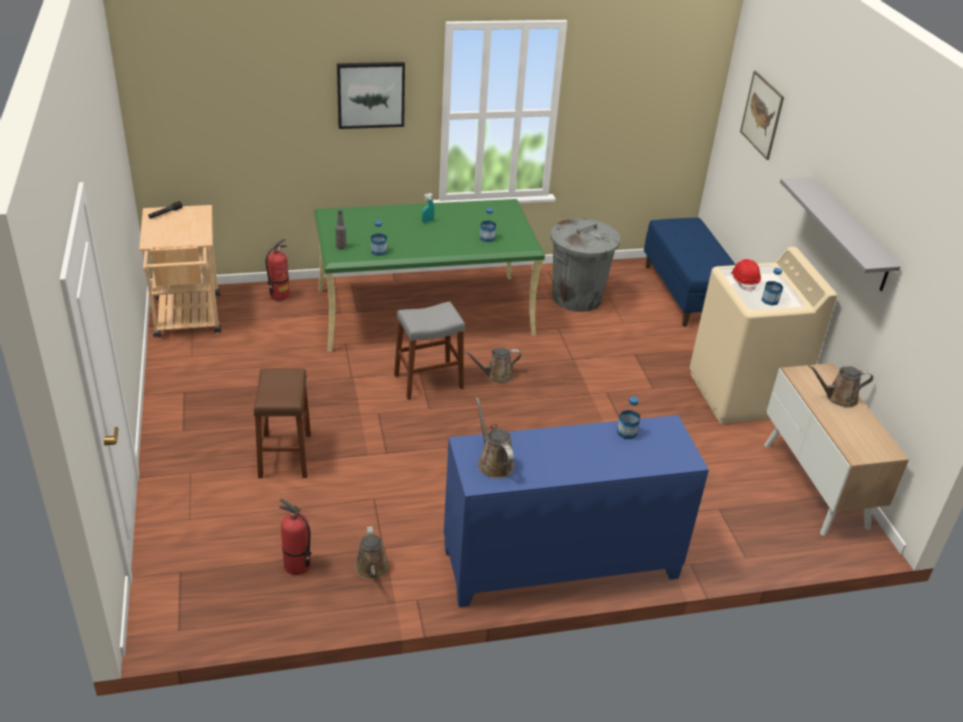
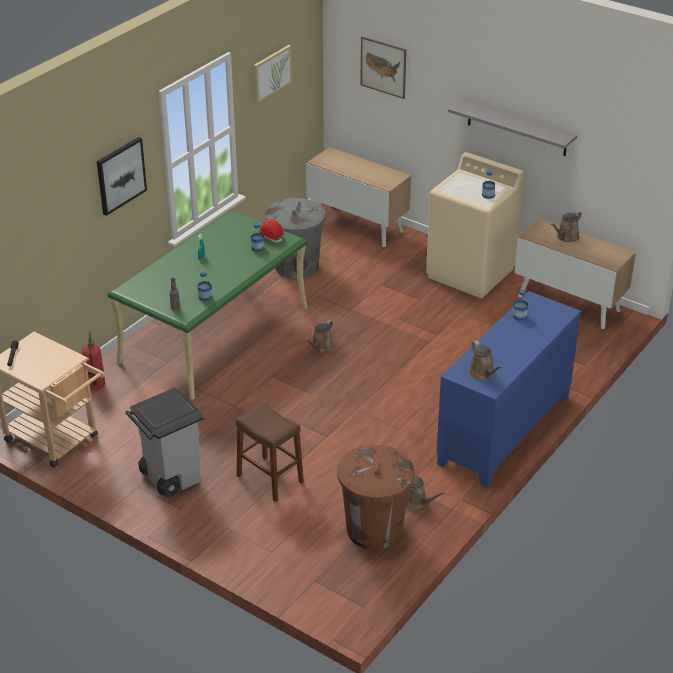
camera: 40 degrees left, 0 degrees up
fire extinguisher [279,498,311,575] -> brown trash can [337,445,414,550]
grey stool [394,301,465,400] -> none
brown watering can [476,397,514,478] -> brown watering can turned 135 degrees counterclockwise [468,341,503,380]
blue bench [644,218,736,327] -> cabinet [306,147,411,247]
red hard hat [730,259,761,292] -> red hard hat moved to [259,219,284,243]
none -> grey trash can [125,388,204,497]
none -> picture [254,45,292,103]

